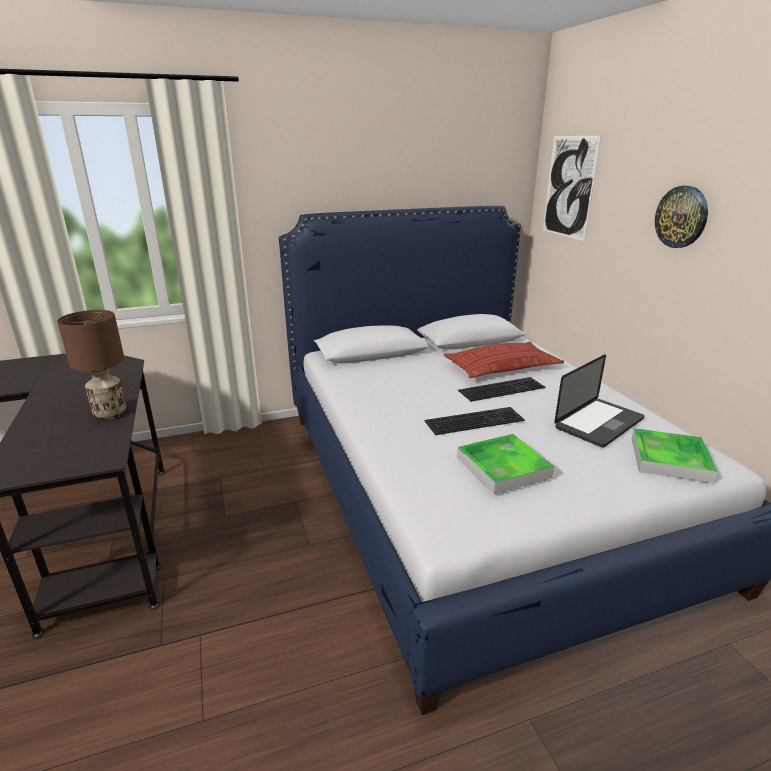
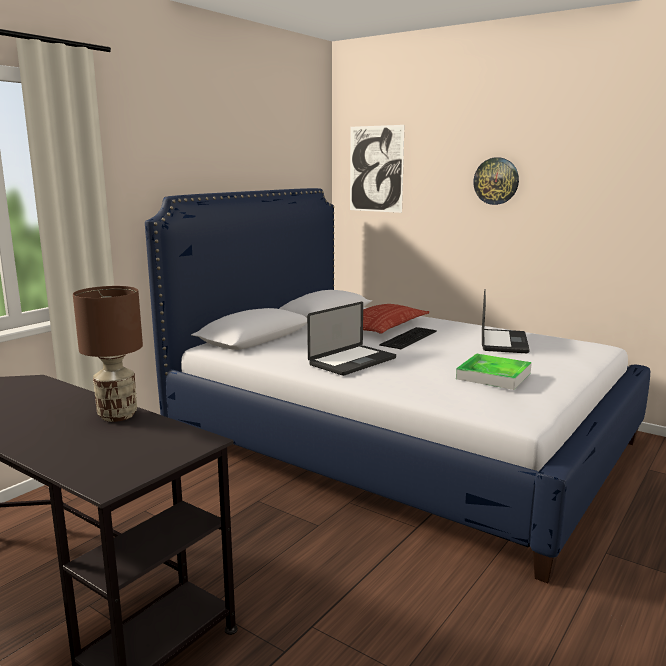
camera: 35 degrees left, 10 degrees down
keyboard [425,407,525,435] -> none
tray [632,428,718,483] -> none
none -> laptop [307,302,396,376]

